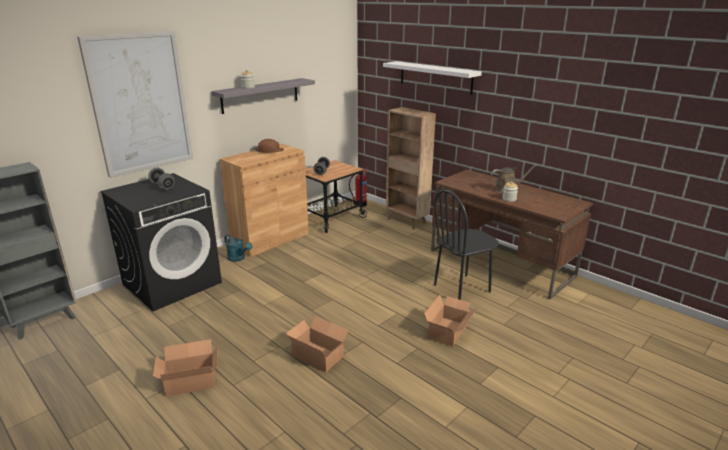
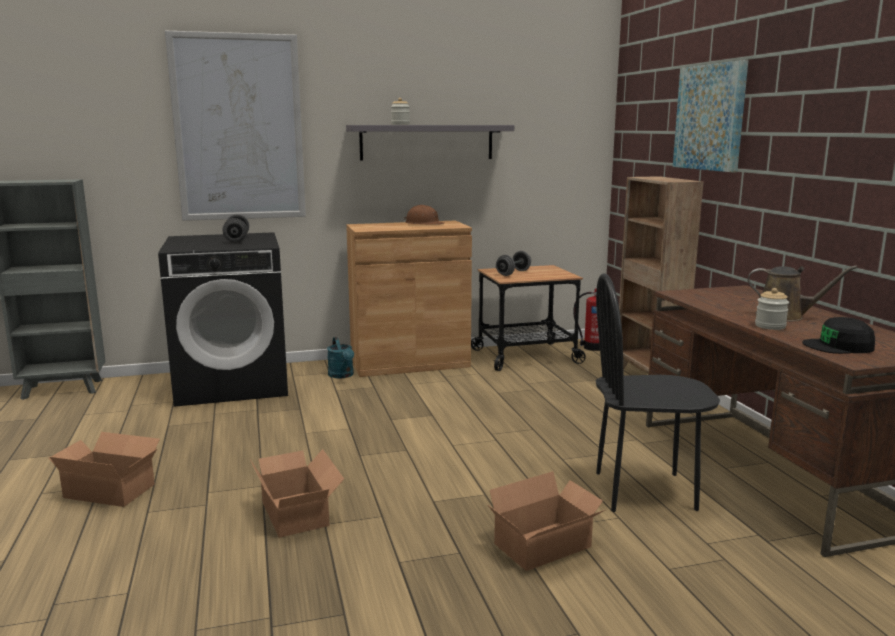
camera: 30 degrees right, 10 degrees down
white shelf [383,61,482,94] -> picture [673,60,748,172]
none -> black cap [802,317,875,354]

